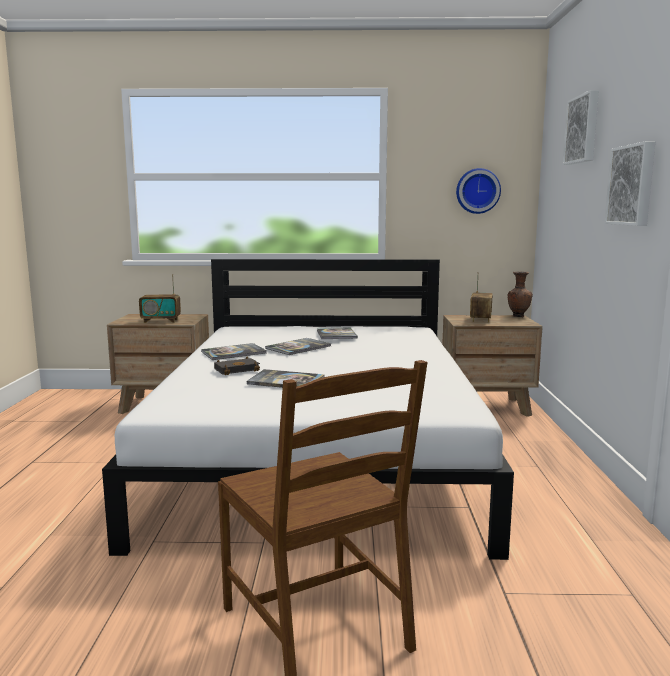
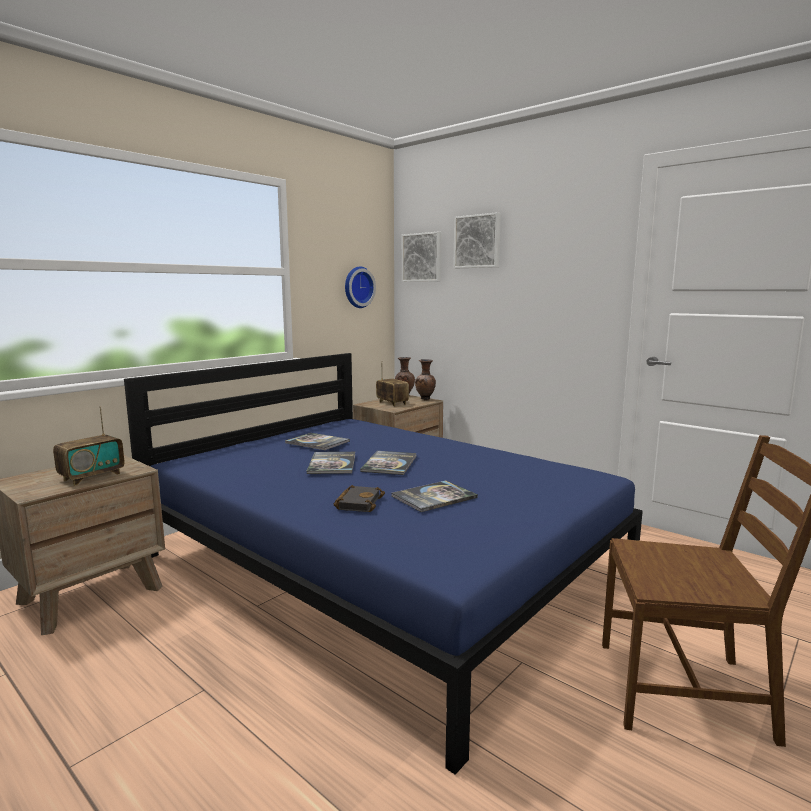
camera: 50 degrees left, 0 degrees up
white bed [102,259,514,560] -> blue bed [124,353,643,775]
book [201,343,267,360] -> book moved to [360,451,417,475]
picture [604,141,655,226] -> picture moved to [402,232,442,282]
none -> brown vase [415,359,436,400]

